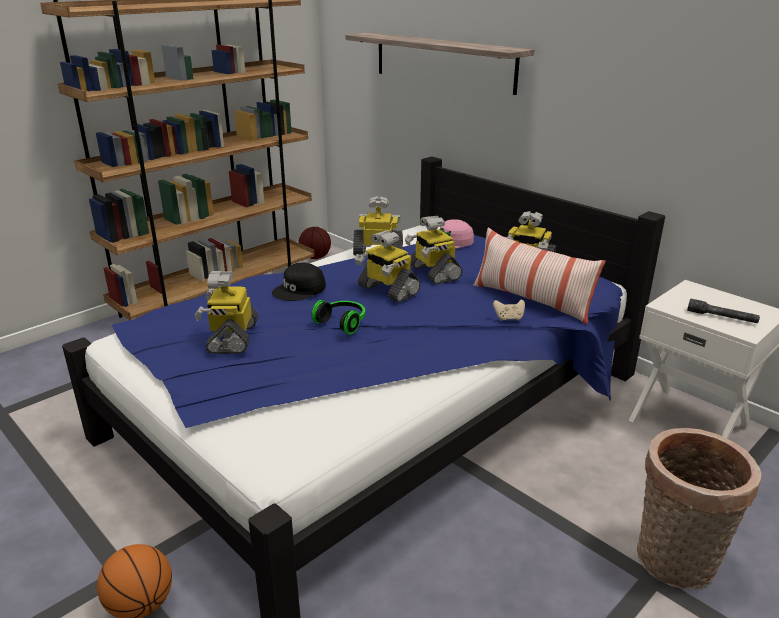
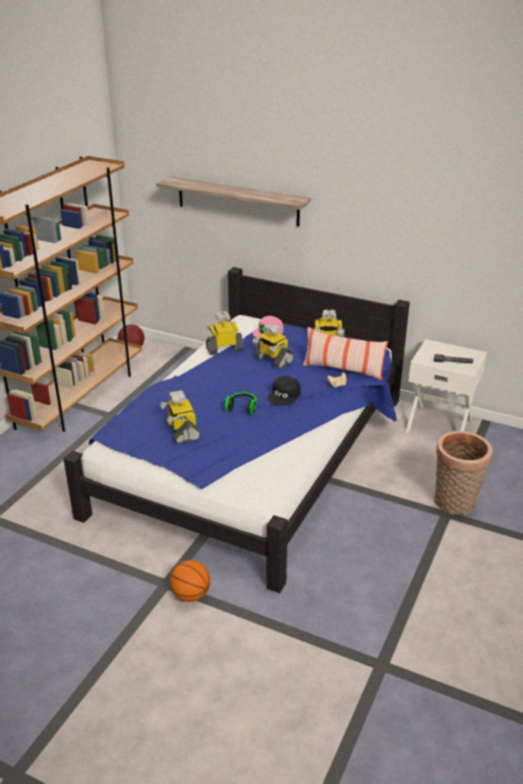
camera: 20 degrees left, 5 degrees up
black cap [272,262,326,301] -> black cap moved to [268,376,301,405]
toy robot [355,230,421,302] -> none

